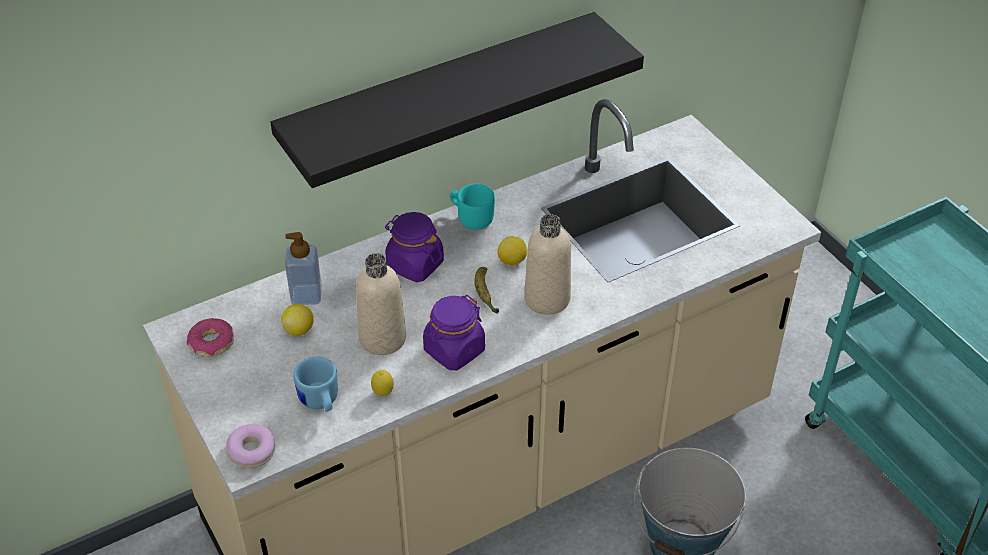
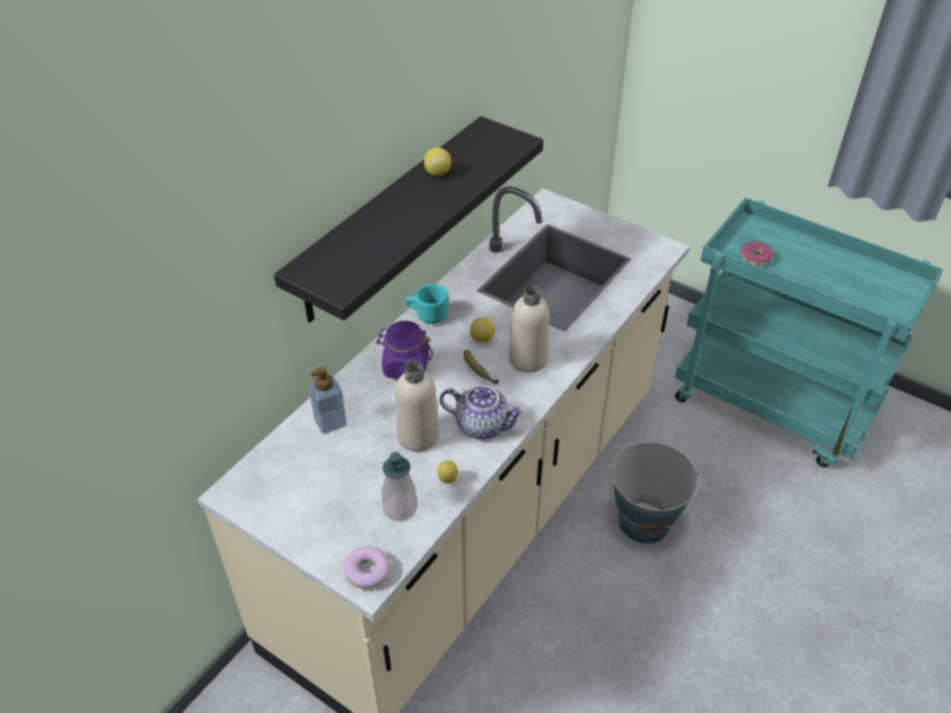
camera: 25 degrees left, 0 degrees up
donut [187,318,234,357] -> donut moved to [741,241,773,266]
lemon [281,304,314,336] -> lemon moved to [424,148,451,176]
blue mug [293,356,338,412] -> soap dispenser [382,452,418,521]
purple jar [423,295,485,370] -> teapot [440,385,526,439]

